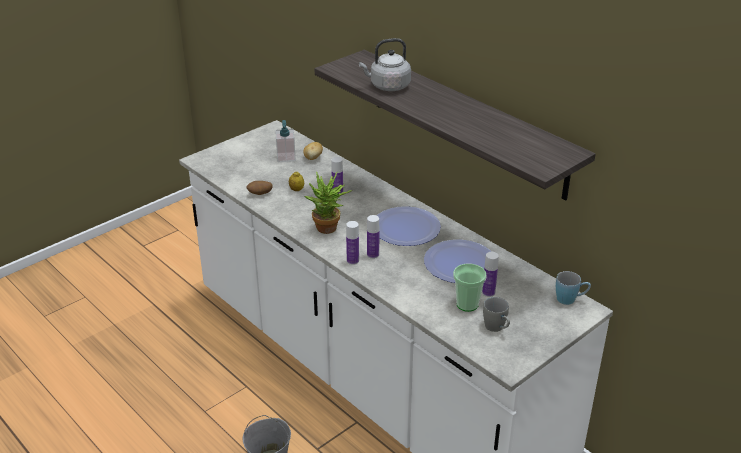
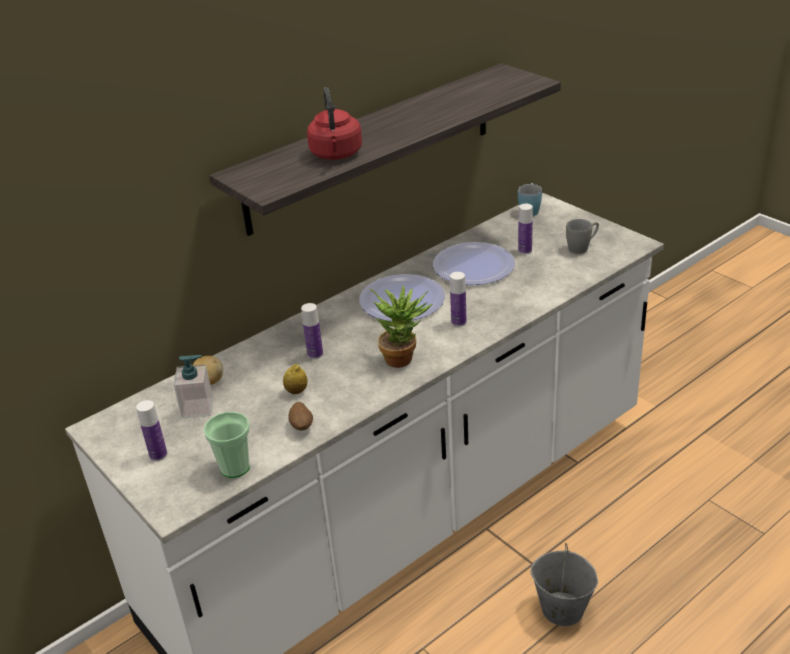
camera: 85 degrees left, 0 degrees up
bottle [346,221,359,265] -> bottle moved to [136,400,167,461]
grey kettle [359,38,411,91] -> red kettle [307,87,362,160]
cup [453,264,487,312] -> cup moved to [203,412,250,478]

